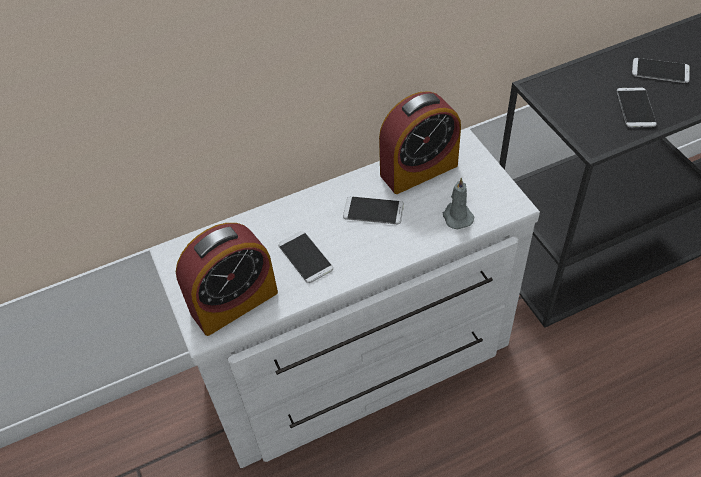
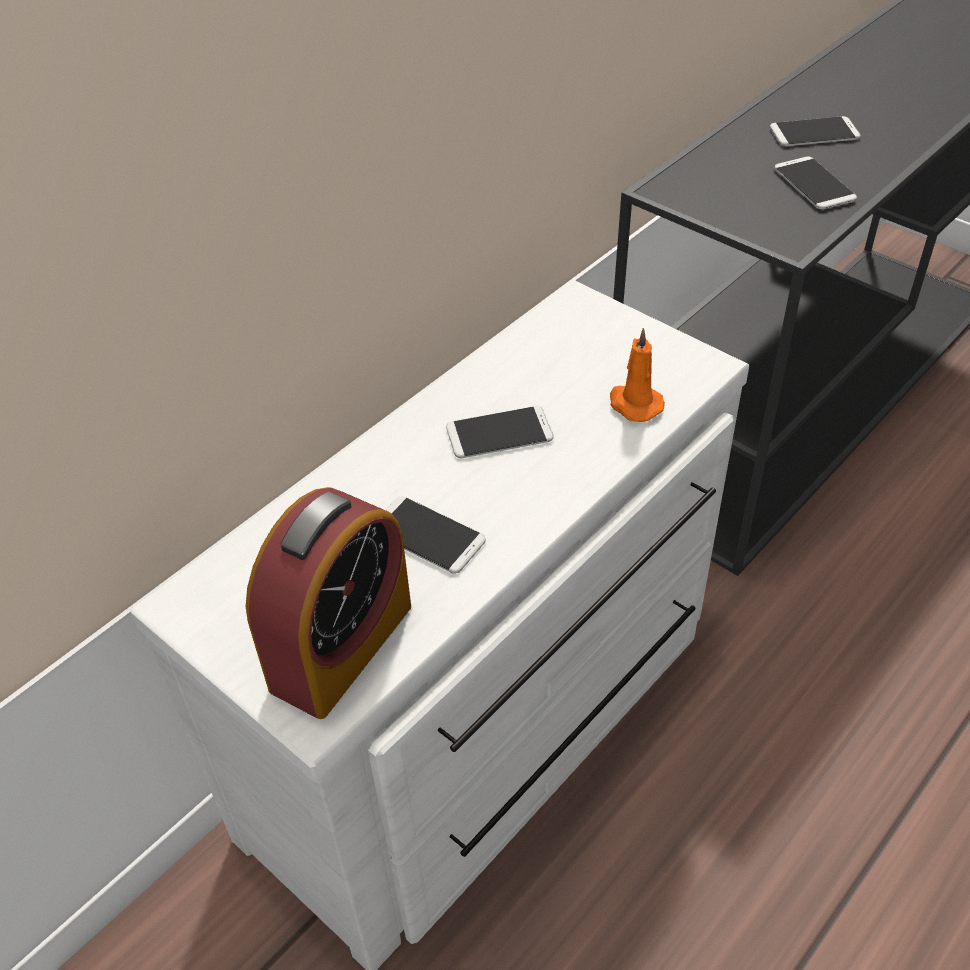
camera: 25 degrees left, 5 degrees down
alarm clock [379,91,461,194] -> none
grey candle [443,177,475,229] -> orange candle [610,328,665,422]

